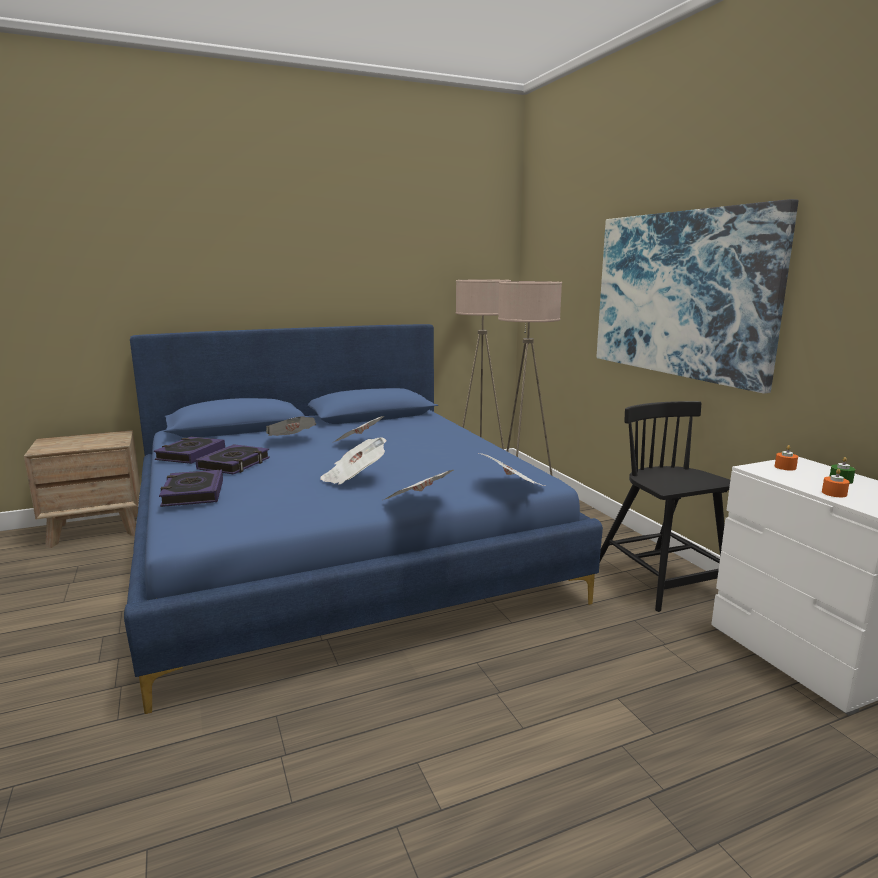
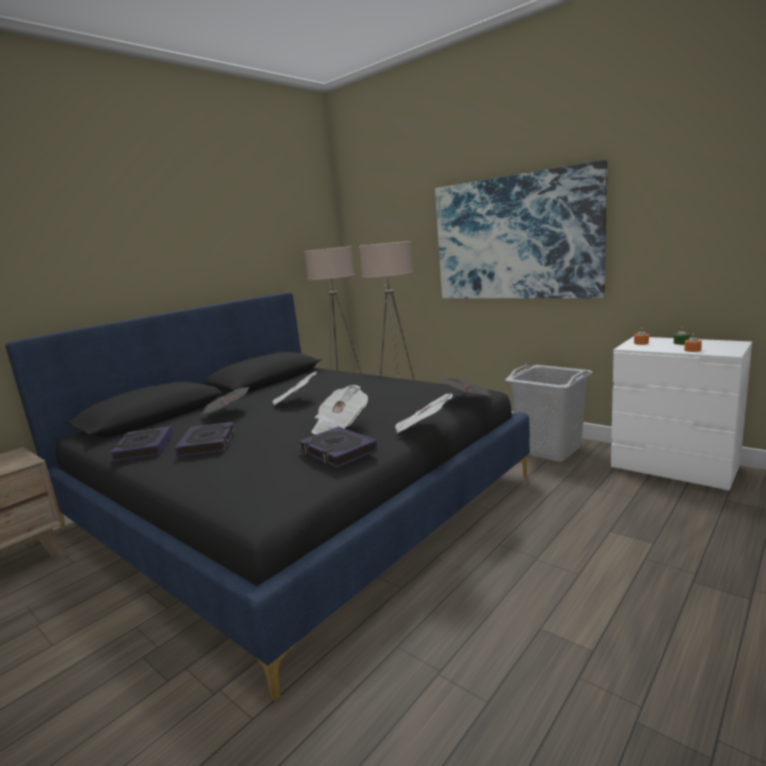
camera: 25 degrees left, 0 degrees up
blue bed [124,324,603,714] -> black bed [5,292,530,701]
book [159,470,223,507] -> book moved to [299,427,378,468]
black chair [600,401,730,612] -> grey laundry basket [505,365,593,462]

